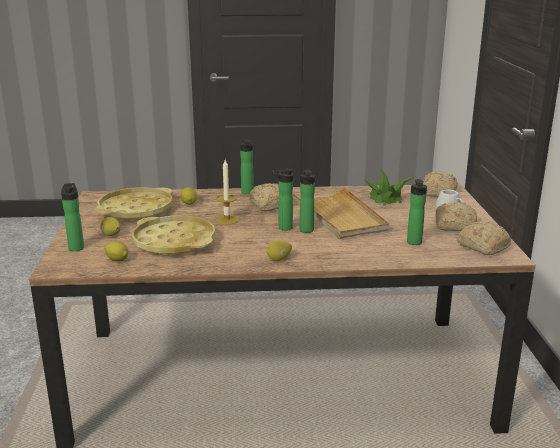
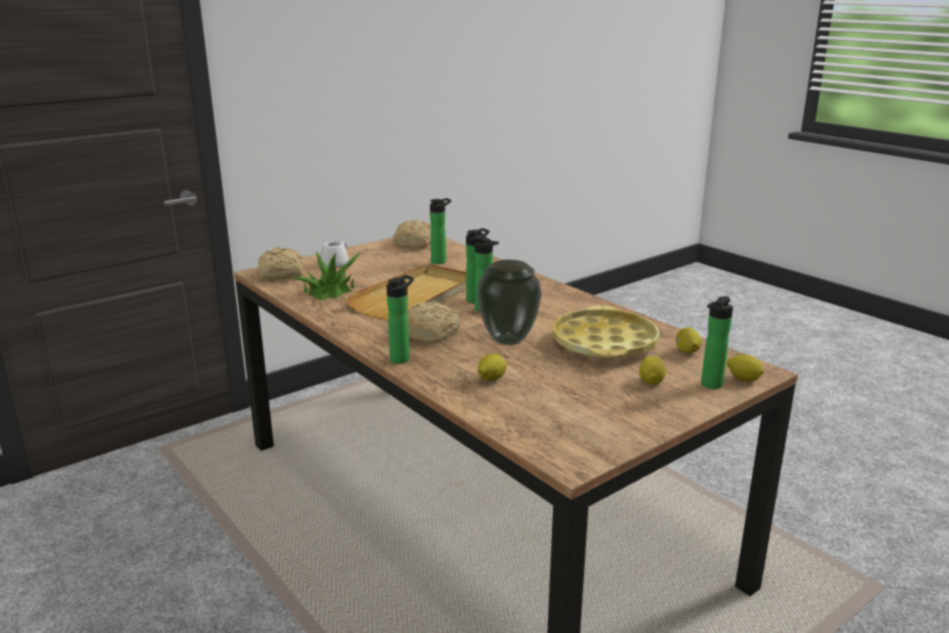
camera: 125 degrees left, 0 degrees up
yellow tray [95,187,173,220] -> none
candle [215,160,239,225] -> vase [477,260,542,345]
lemon [266,240,292,261] -> lemon moved to [727,355,764,382]
bread [435,202,477,231] -> none

